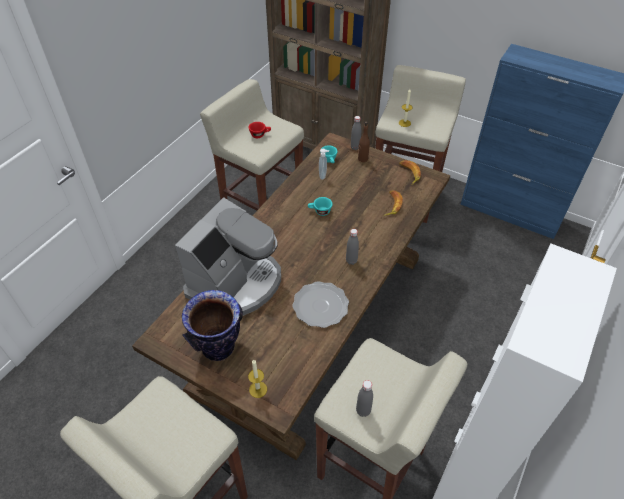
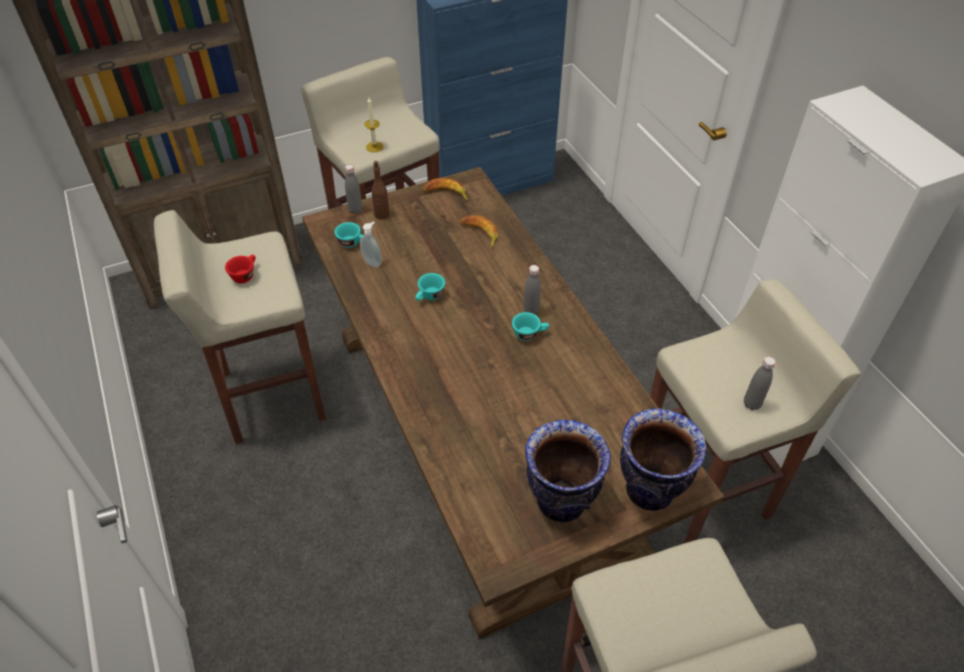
camera: 55 degrees left, 0 degrees up
coffee machine [175,197,281,316] -> none
candle [248,359,267,398] -> vase [620,408,707,511]
plate [292,281,349,328] -> none
none -> turquoise cup [512,312,549,341]

